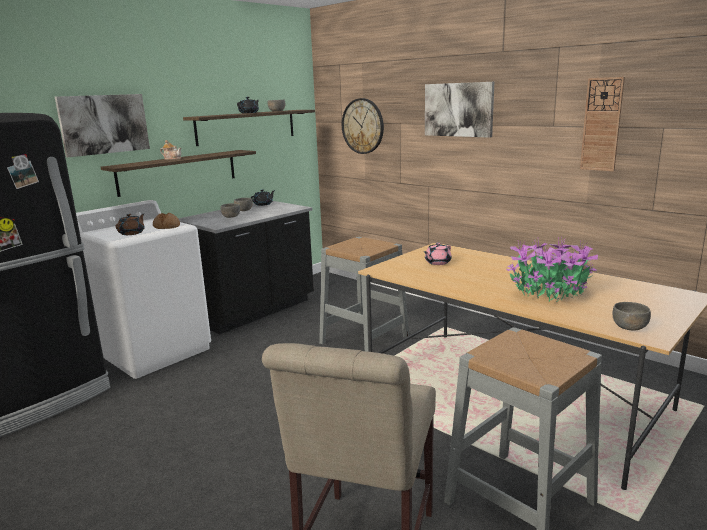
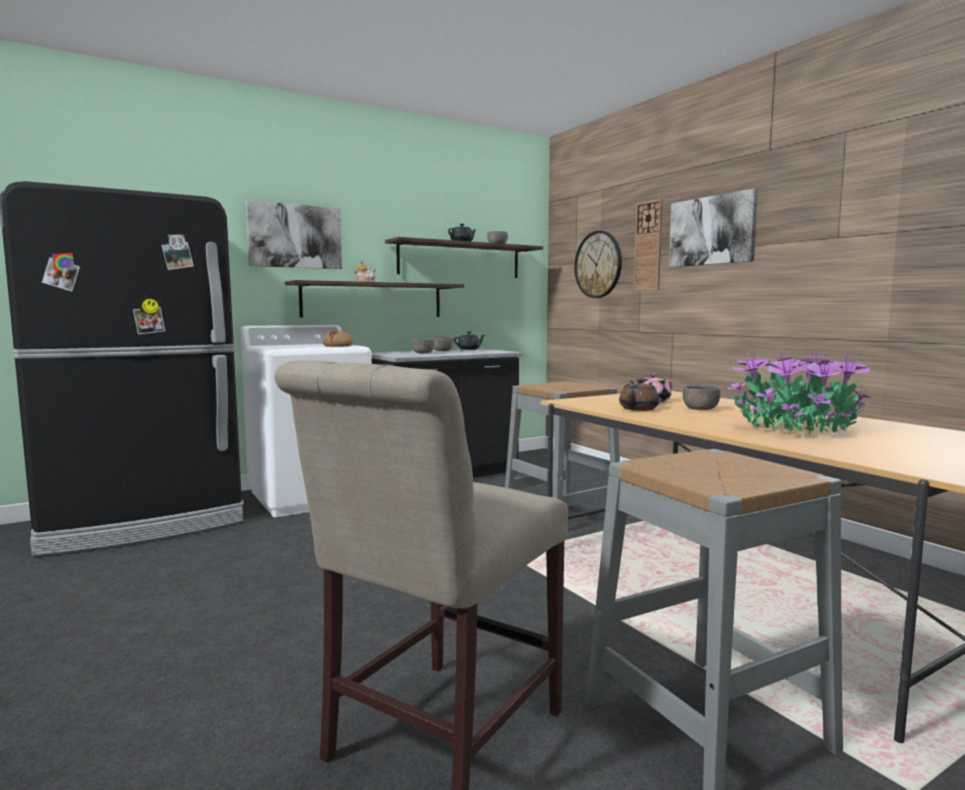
camera: 15 degrees right, 10 degrees down
brown teapot [115,214,145,235] -> brown teapot moved to [619,379,659,411]
wall clock [580,77,625,171] -> wall clock moved to [634,199,662,291]
grey bowl [613,302,651,330] -> grey bowl moved to [683,386,720,410]

